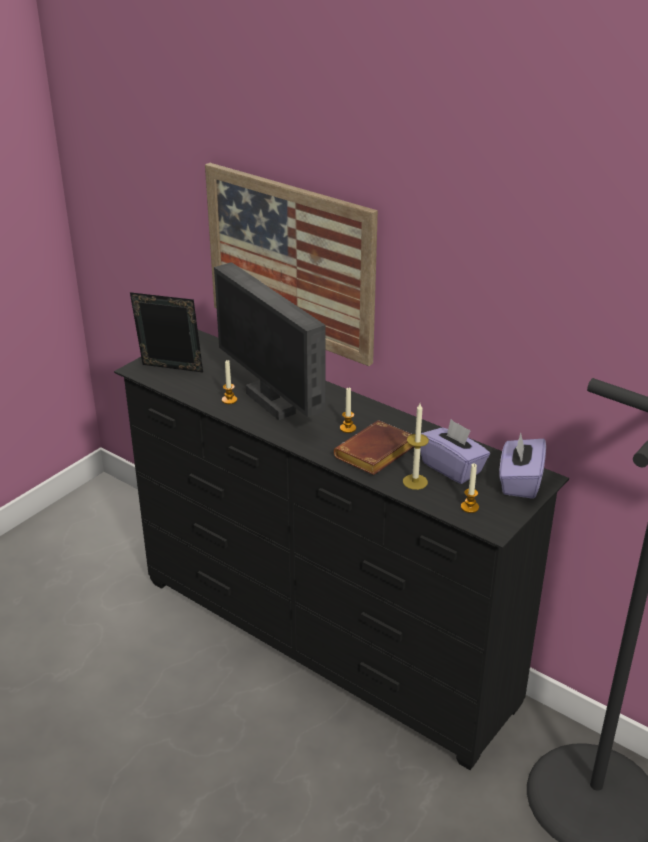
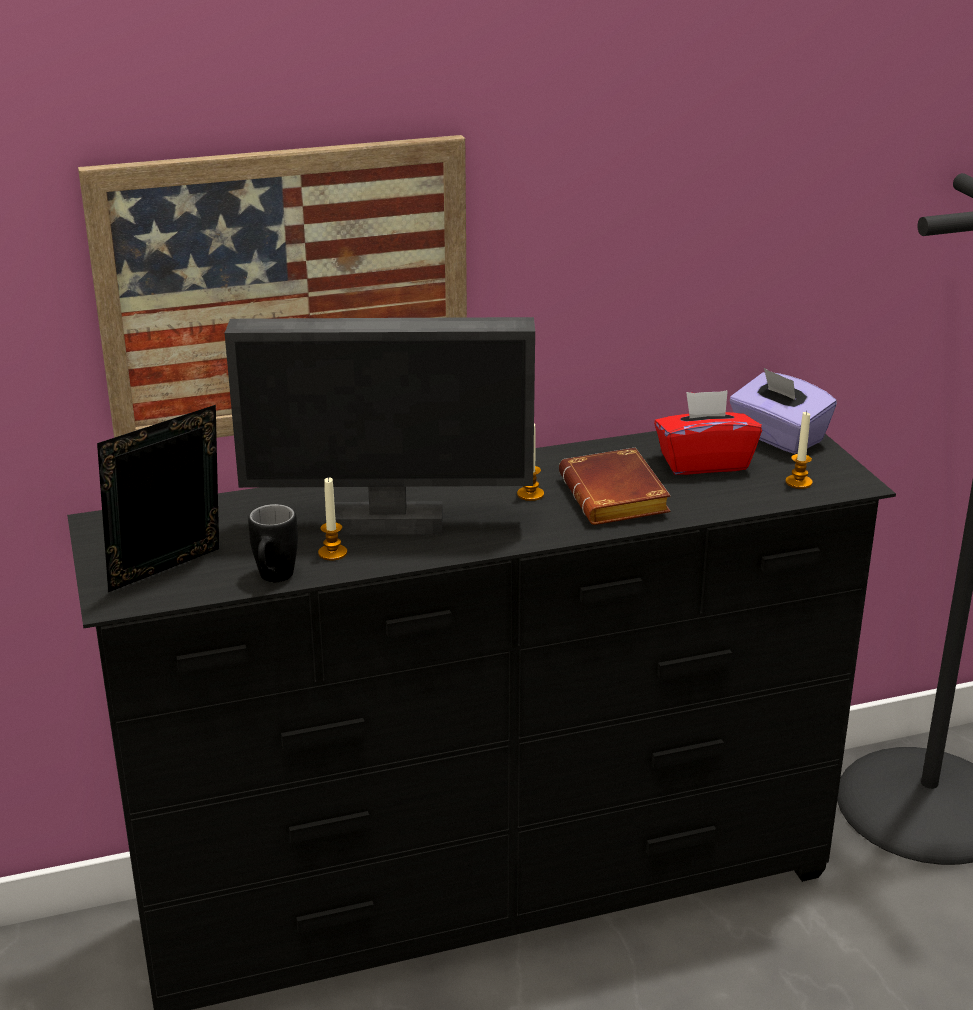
camera: 55 degrees left, 5 degrees down
candle [403,403,429,490] -> none
purple tissue box [420,419,490,484] -> red tissue box [654,390,762,475]
none -> black mug [248,504,298,582]

